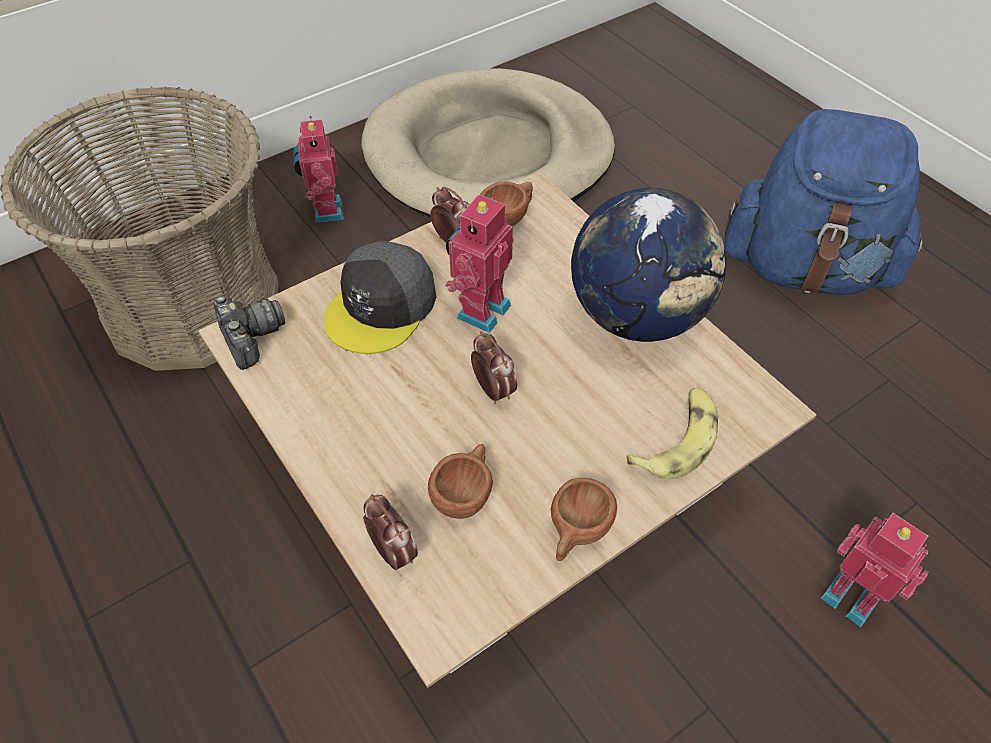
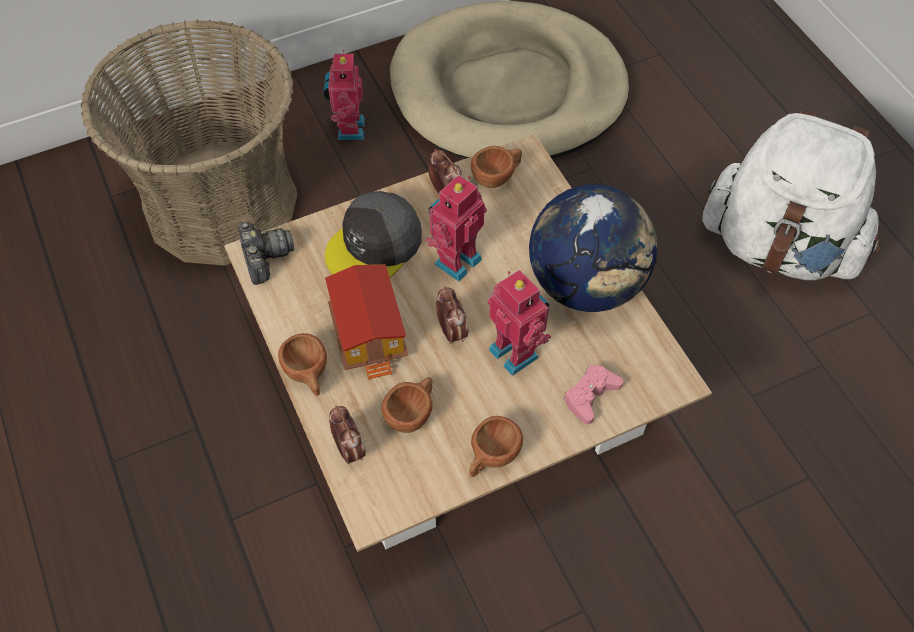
camera: 10 degrees right, 5 degrees up
banana [626,388,718,479] -> pink game controller [563,364,623,424]
blue backpack [724,109,923,295] -> white backpack [702,110,880,280]
toy robot [821,513,928,627] -> toy robot moved to [487,270,551,376]
none -> brown cup [278,333,327,396]
none -> toy house [325,264,408,380]

